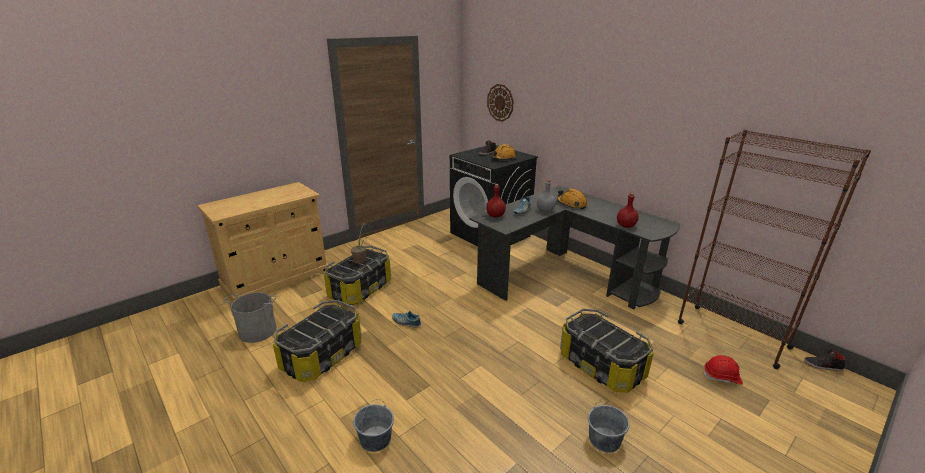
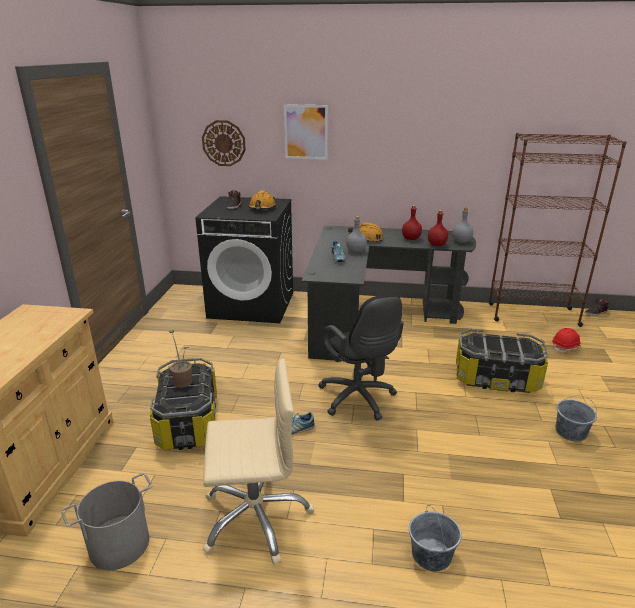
camera: 40 degrees left, 0 degrees up
storage box [273,300,362,382] -> beige office chair [203,359,314,565]
red bottle [486,184,506,217] -> red bottle moved to [402,205,422,240]
none -> picture [284,104,328,160]
none -> black office chair [318,295,404,421]
none -> grey bottle [452,208,473,243]

